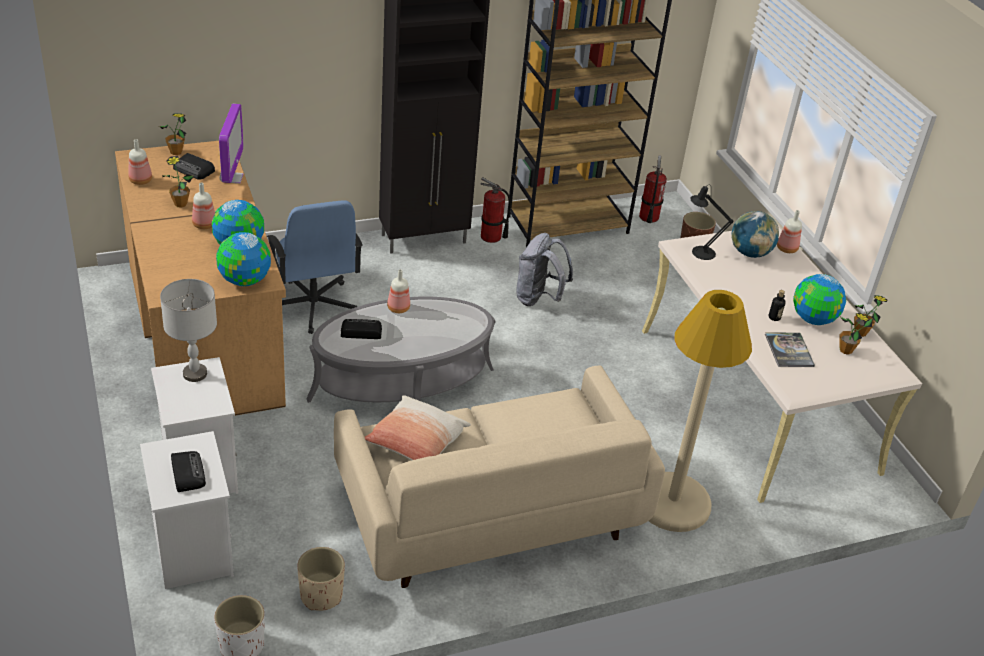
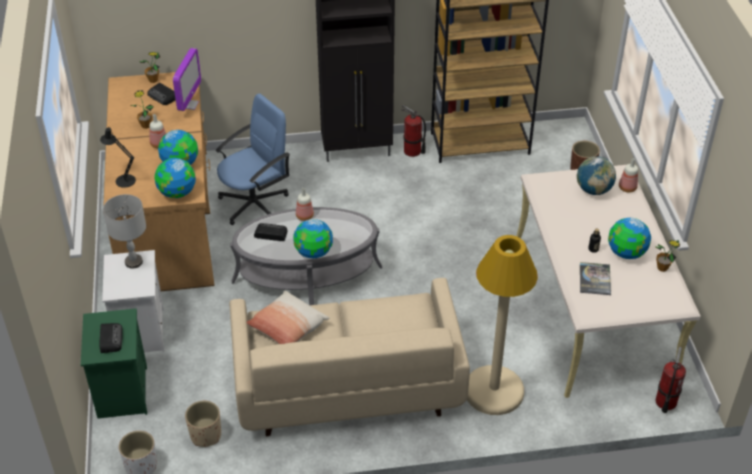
camera: 15 degrees right, 5 degrees up
bottle [128,139,152,185] -> none
white nightstand [140,431,234,589] -> green nightstand [81,308,147,419]
blue office chair [267,201,362,334] -> blue office chair turned 120 degrees counterclockwise [216,93,290,225]
grey backpack [516,233,573,306] -> none
fire extinguisher [639,155,667,223] -> fire extinguisher moved to [656,347,686,413]
black table lamp [690,185,734,260] -> black table lamp moved to [100,127,136,188]
potted plant [840,313,872,355] -> none
none -> globe [293,219,333,258]

